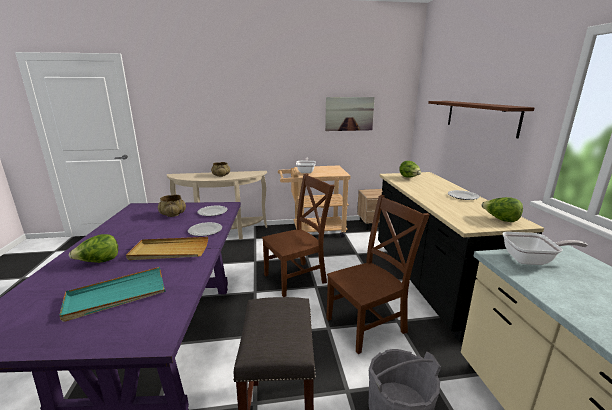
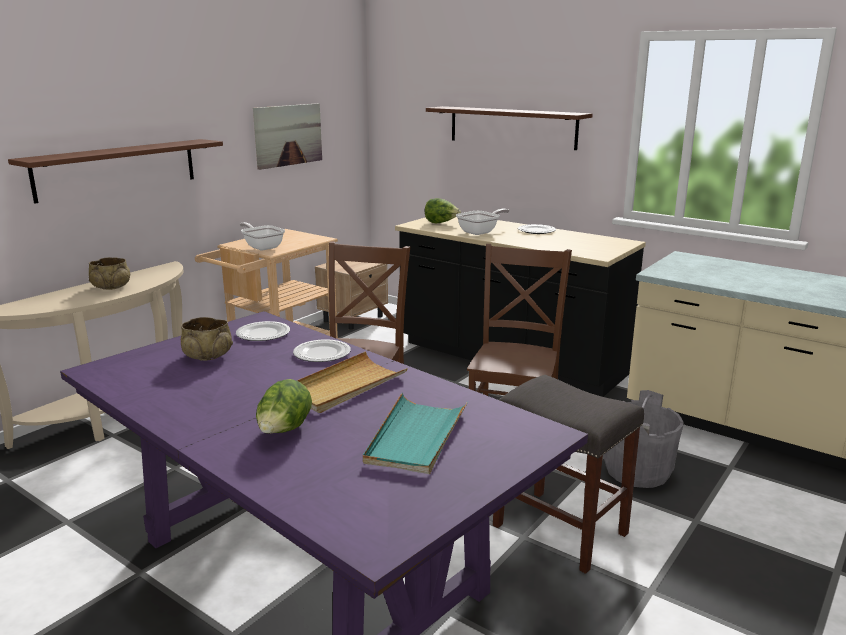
camera: 45 degrees left, 0 degrees up
lettuce [481,197,523,222] -> none
frying pan [503,232,587,265] -> frying pan moved to [456,209,510,235]
none -> brown shelf [8,139,223,203]

